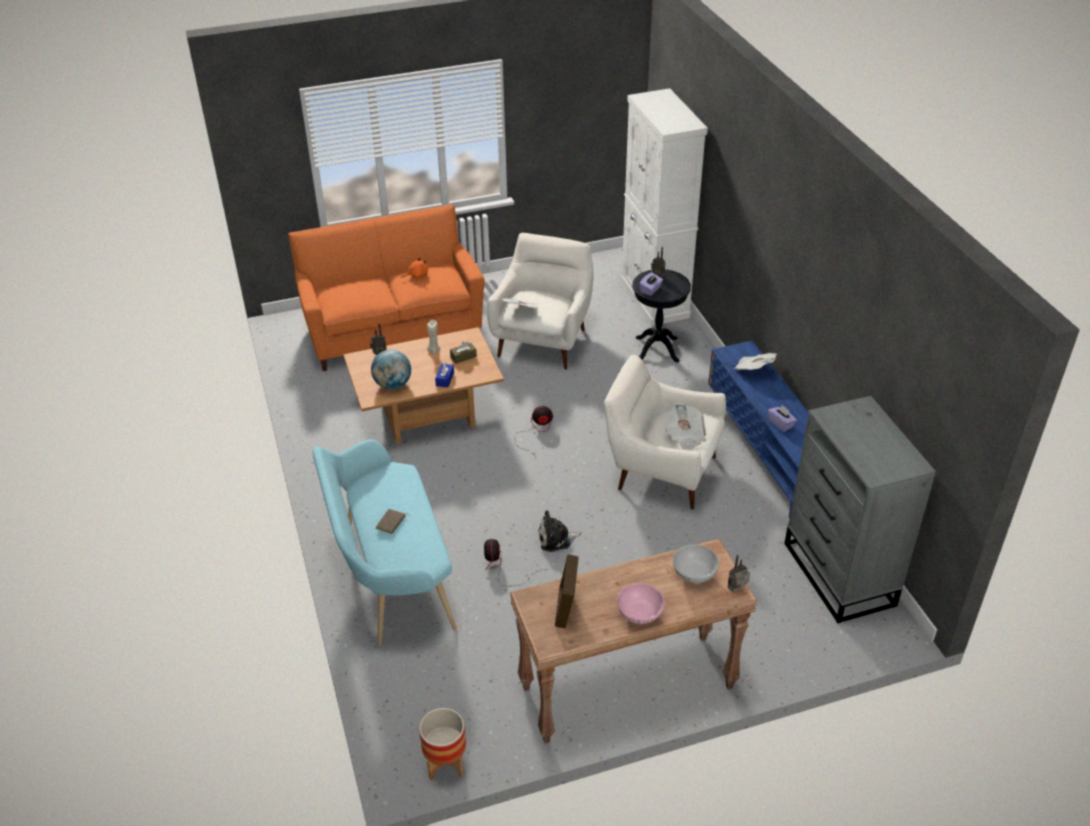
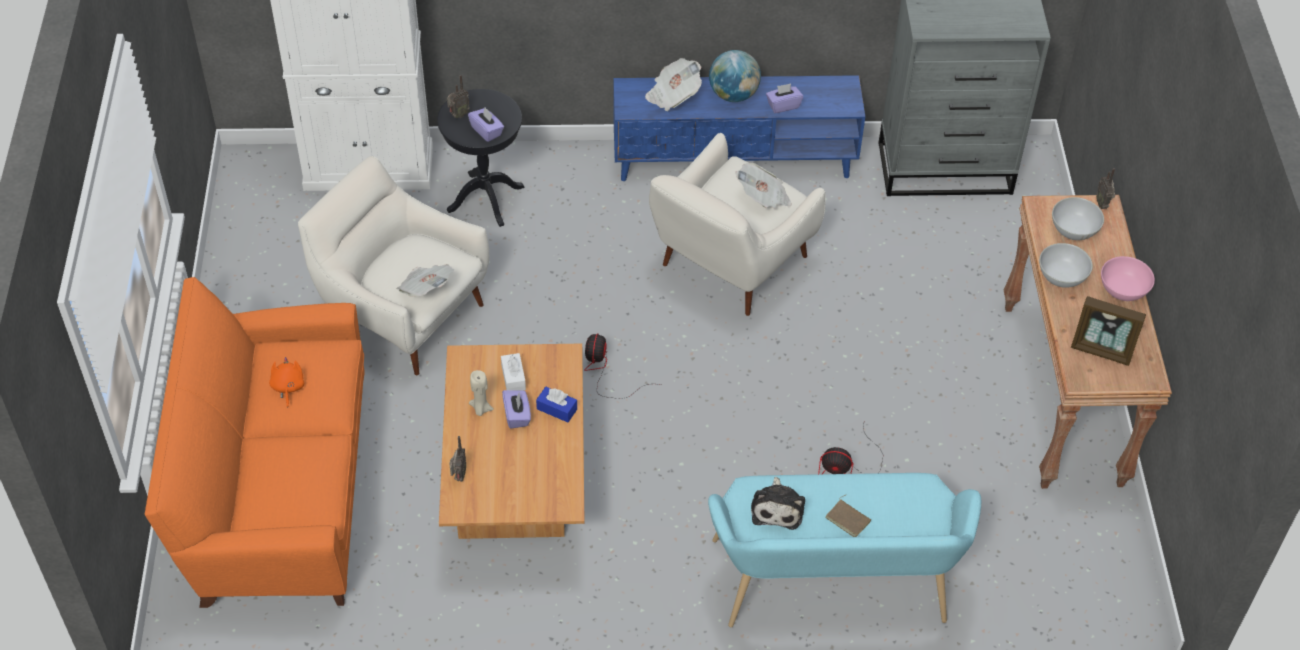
camera: 75 degrees left, 10 degrees up
globe [371,350,411,390] -> globe moved to [709,50,761,102]
planter [419,708,466,780] -> none
brown tissue box [450,341,477,364] -> white tissue box [501,353,526,391]
plush toy [538,510,581,552] -> plush toy moved to [751,477,805,530]
none -> purple tissue box [502,390,531,428]
none -> white bowl [1039,243,1093,288]

